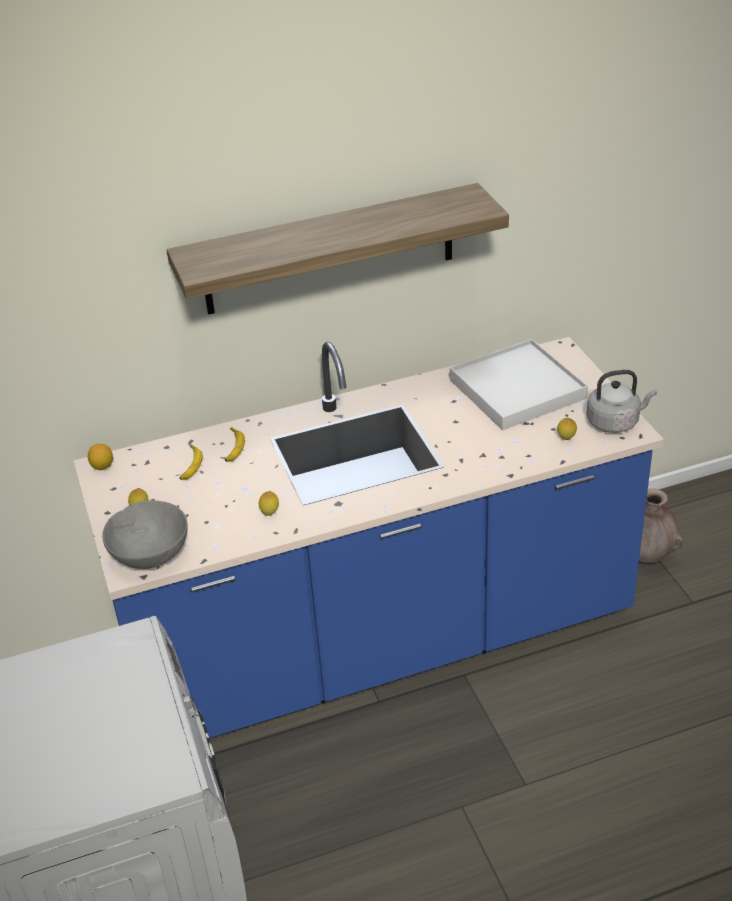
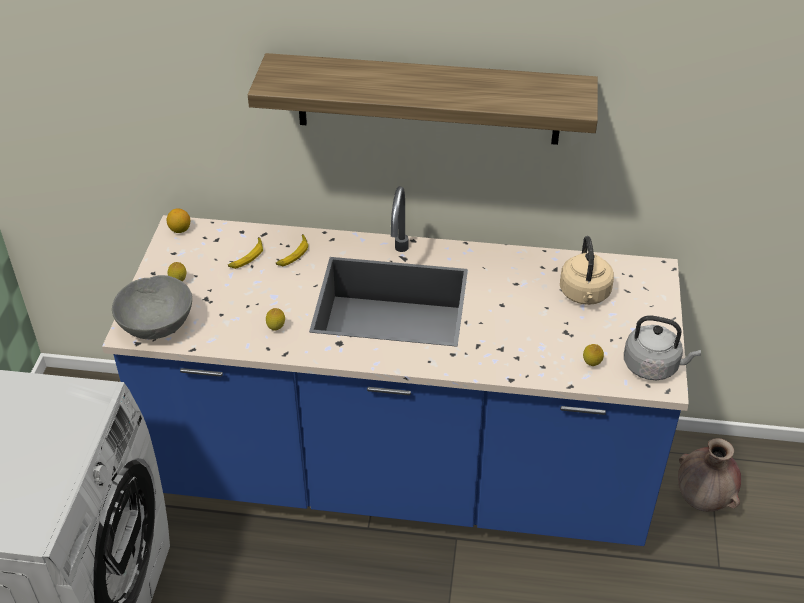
camera: 25 degrees right, 5 degrees up
white tray [450,339,588,430] -> beige kettle [560,236,614,305]

